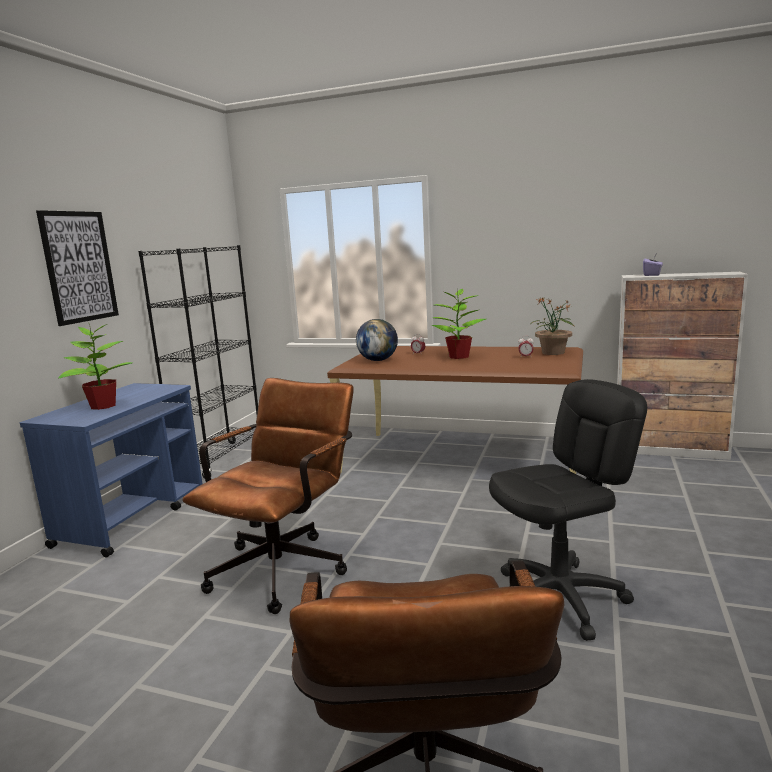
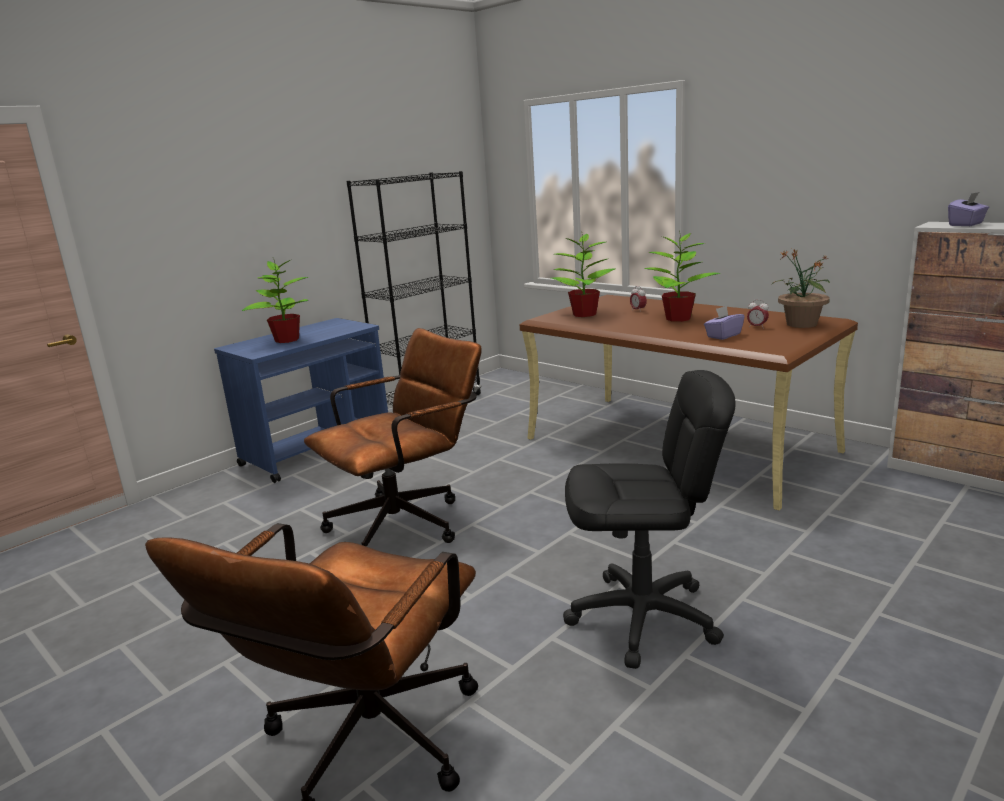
camera: 25 degrees right, 5 degrees up
picture [36,210,119,326] -> none
globe [356,319,398,361] -> potted plant [551,231,615,317]
none -> purple tissue box [704,306,745,340]

